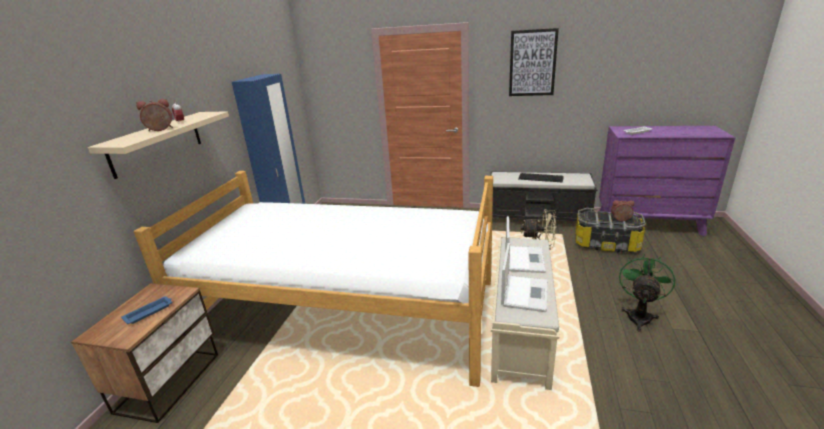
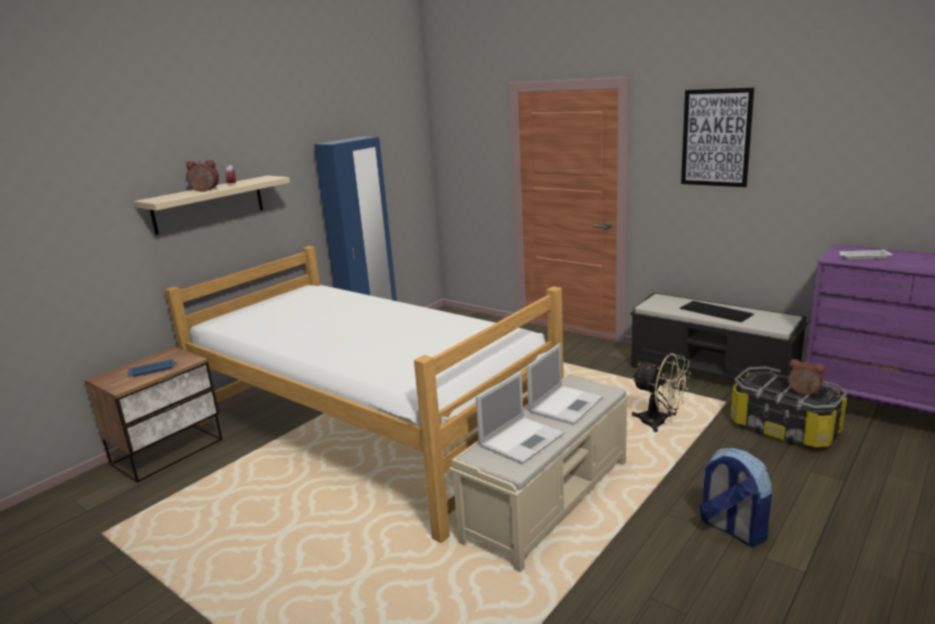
camera: 25 degrees right, 5 degrees down
green fan [619,254,675,332] -> backpack [699,448,772,546]

